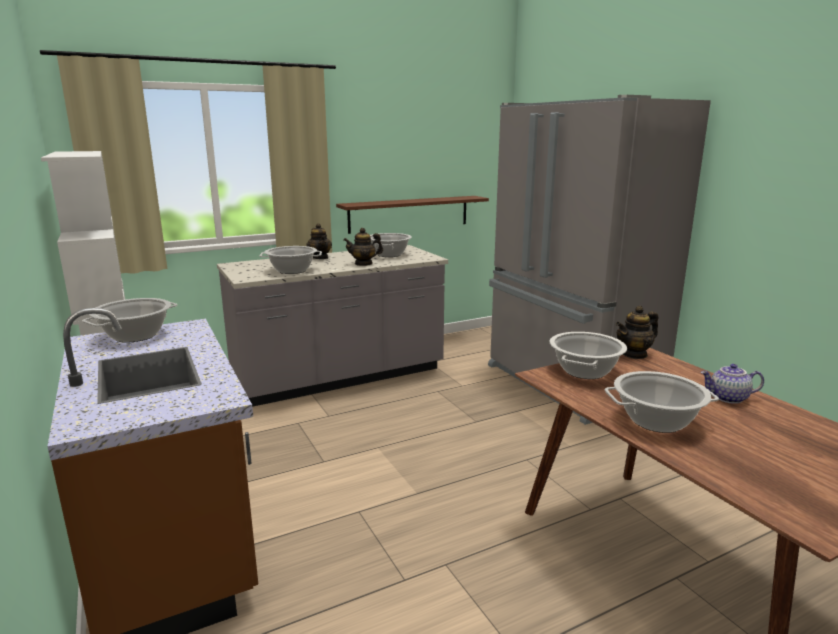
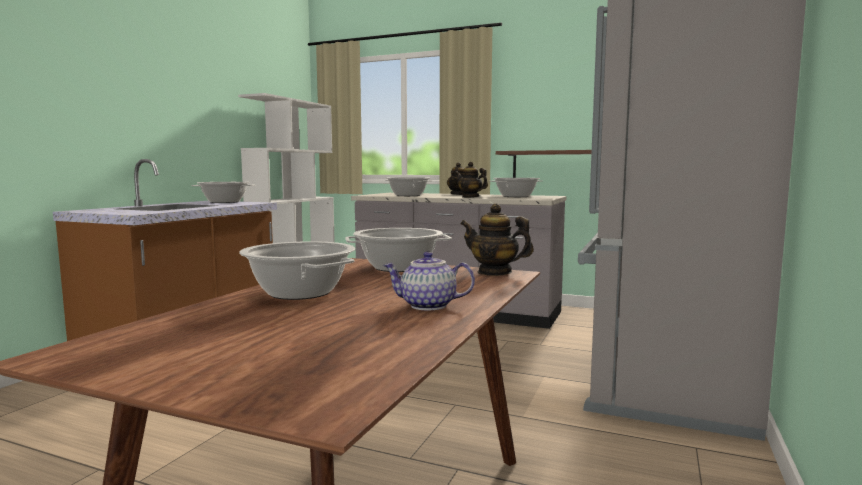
camera: 50 degrees right, 10 degrees down
teapot [700,364,764,404] -> teapot turned 45 degrees counterclockwise [383,252,475,310]

